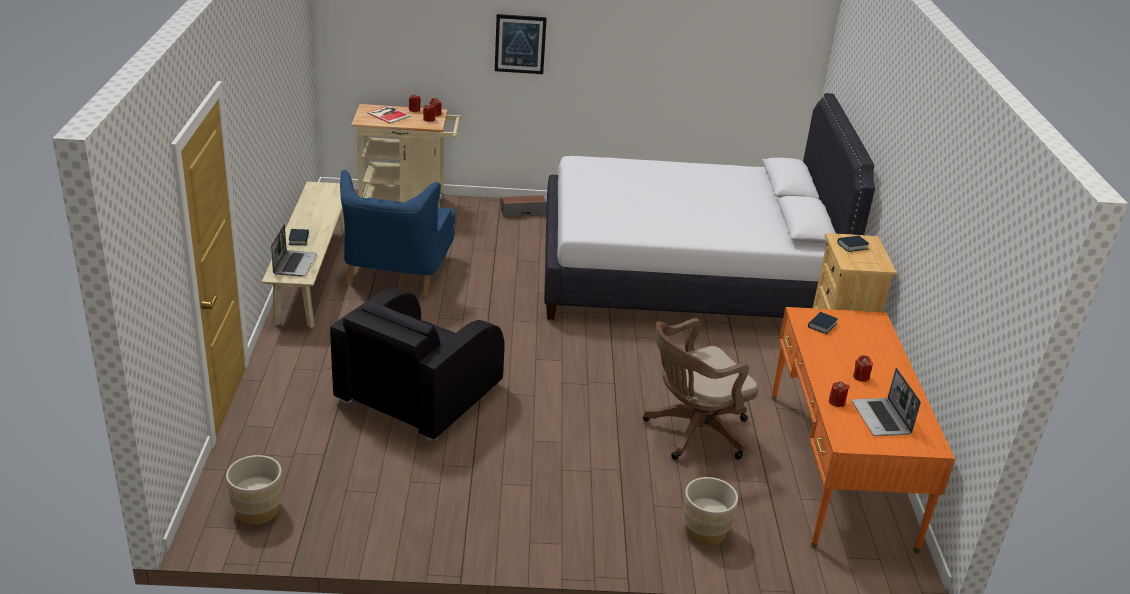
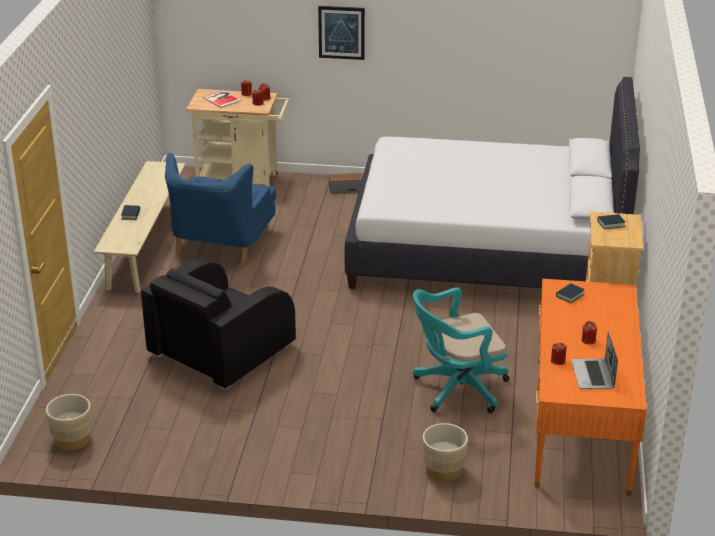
camera: 10 degrees right, 0 degrees up
laptop [271,224,317,276] -> none
brown office chair [643,318,758,460] -> turquoise office chair [413,287,509,413]

